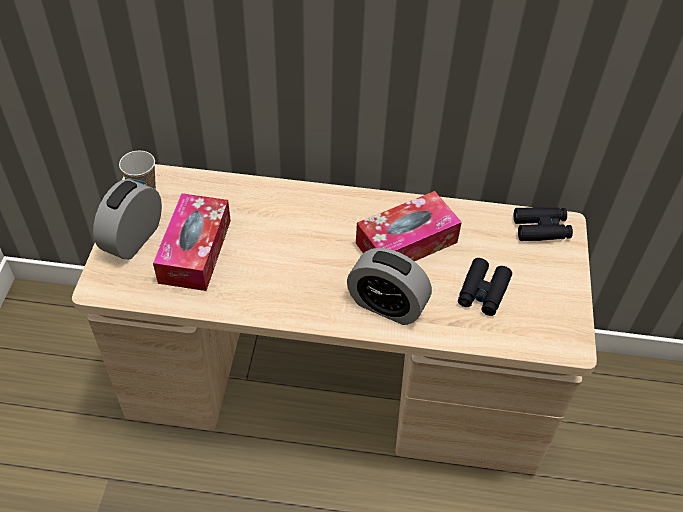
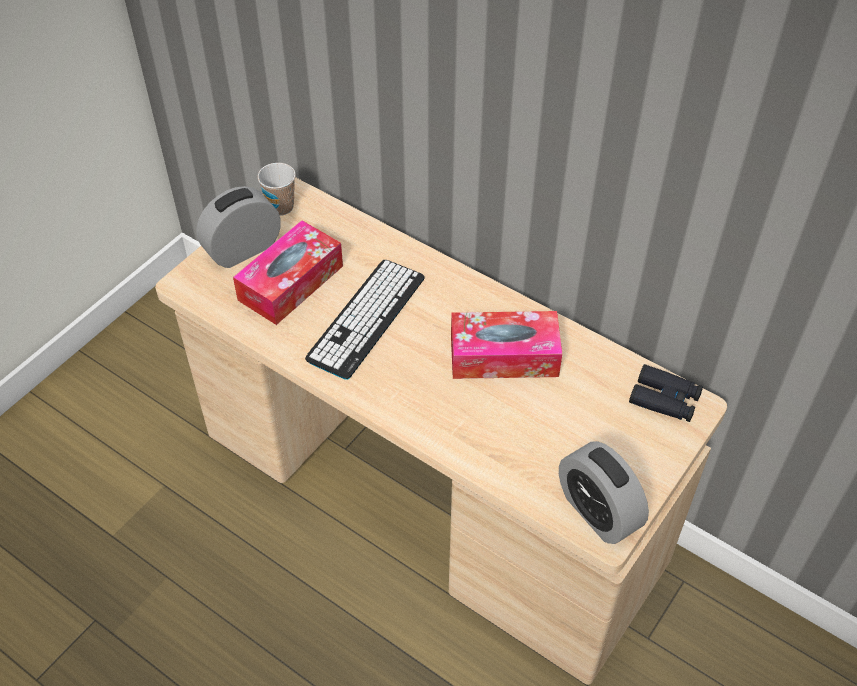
camera: 30 degrees right, 0 degrees up
alarm clock [347,248,432,325] -> alarm clock moved to [559,441,649,544]
black binoculars [458,258,512,316] -> none
none -> keyboard [305,260,425,380]

